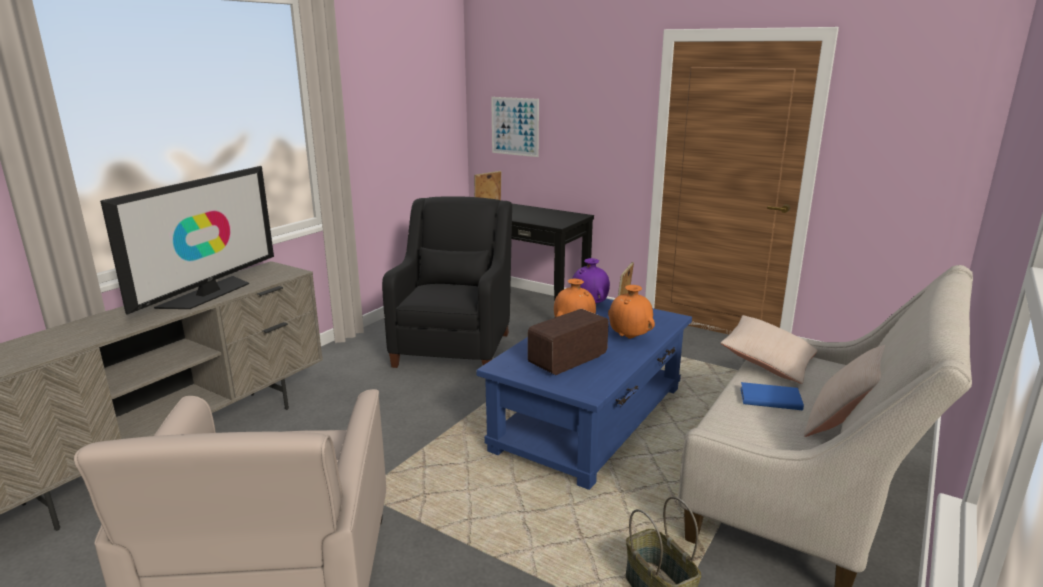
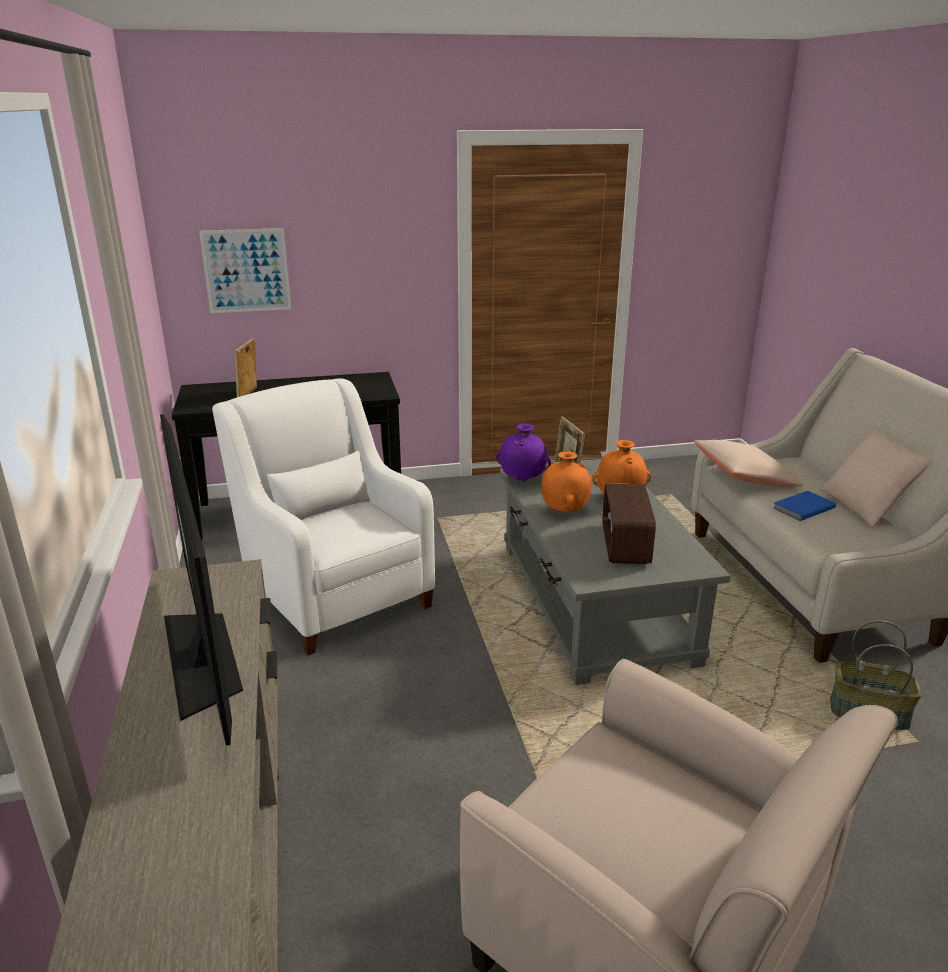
camera: 45 degrees left, 5 degrees up
black armchair [382,196,512,368] -> white armchair [212,378,435,656]
blue coffee table [476,299,692,490] -> grey coffee table [500,459,731,685]

